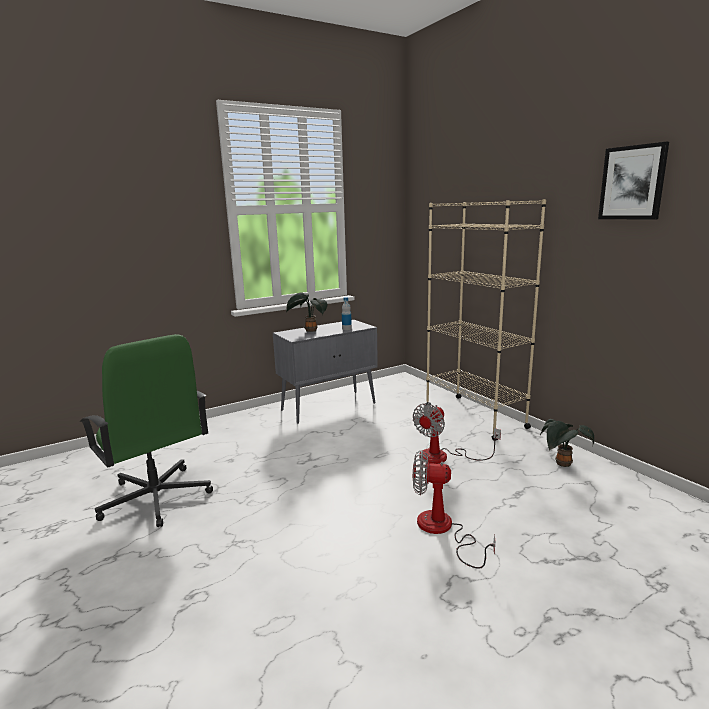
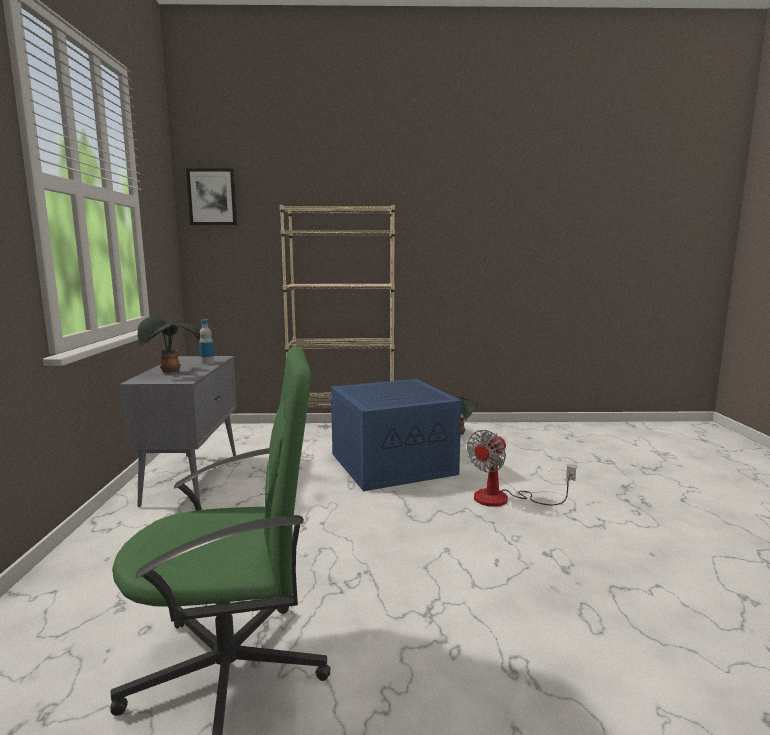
camera: 60 degrees left, 5 degrees down
fan [413,403,501,464] -> blue storage box [331,379,461,491]
picture [598,142,669,220] -> picture moved to [186,168,237,225]

